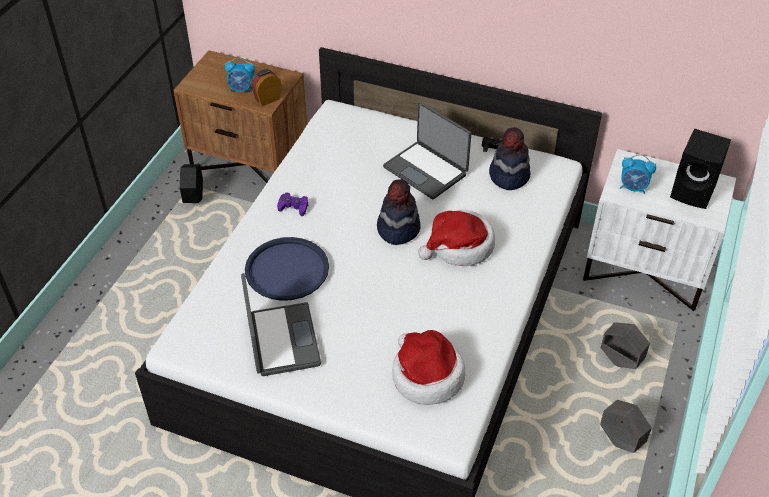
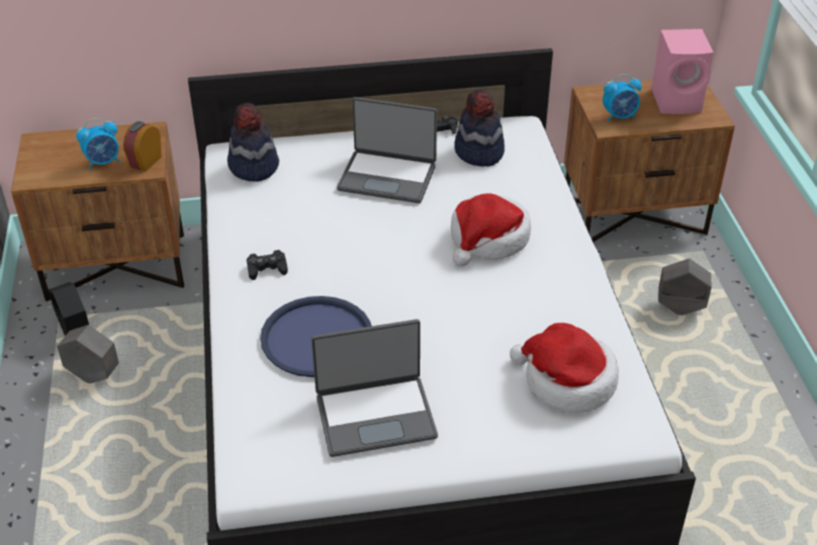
camera: 30 degrees left, 5 degrees down
laptop [241,273,321,376] -> laptop turned 120 degrees clockwise [311,319,438,457]
purple game controller [277,192,308,216] -> black game controller [247,250,288,280]
hat [377,179,421,245] -> hat moved to [227,103,279,182]
white nightstand [583,149,736,311] -> brown nightstand [564,80,735,242]
grey planter [600,400,652,453] -> grey planter moved to [57,325,119,383]
black speaker [670,129,731,209] -> pink speaker [651,29,714,114]

